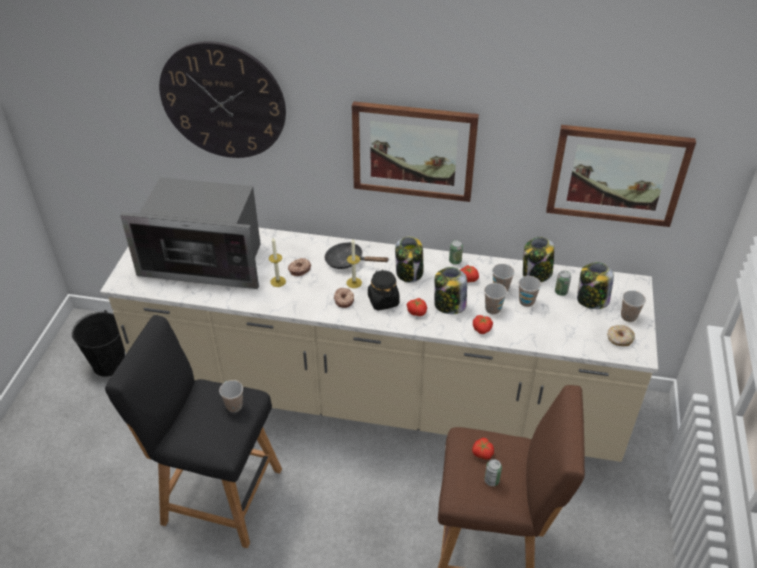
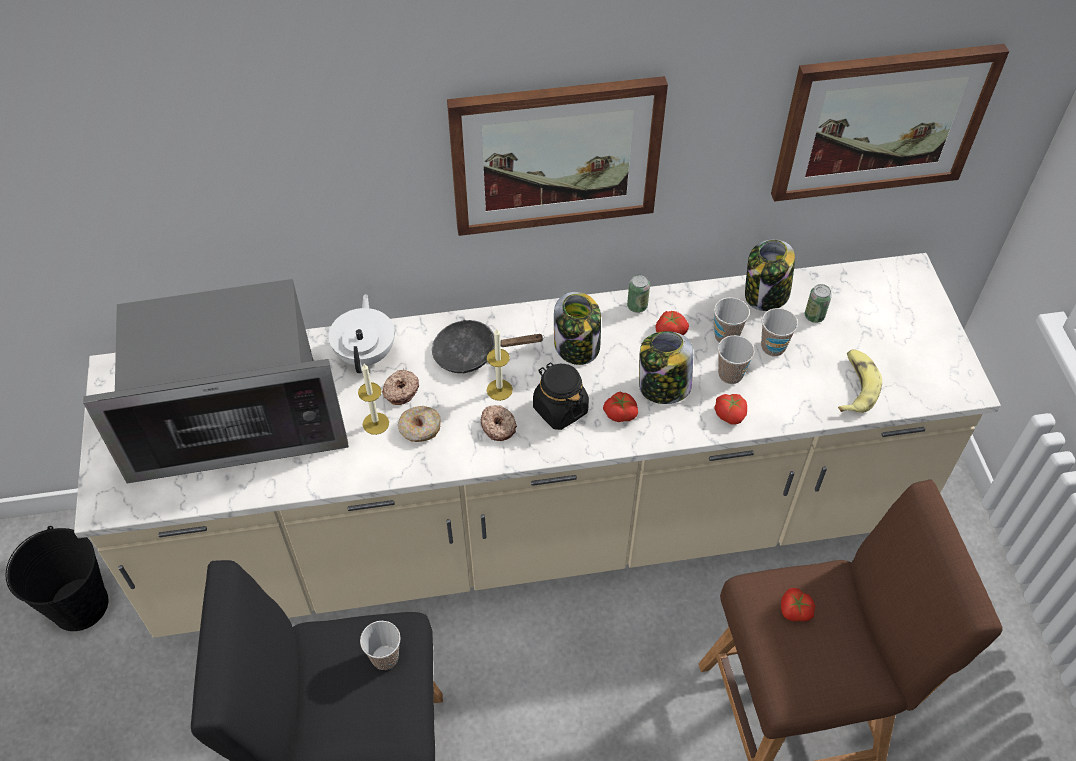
camera: 20 degrees left, 10 degrees up
wall clock [159,41,286,158] -> none
can [484,459,502,486] -> none
jar [577,262,614,309] -> none
donut [607,325,635,346] -> donut moved to [397,406,441,442]
cup [621,290,646,322] -> none
none -> white teapot [329,294,395,373]
none -> banana [838,349,882,413]

